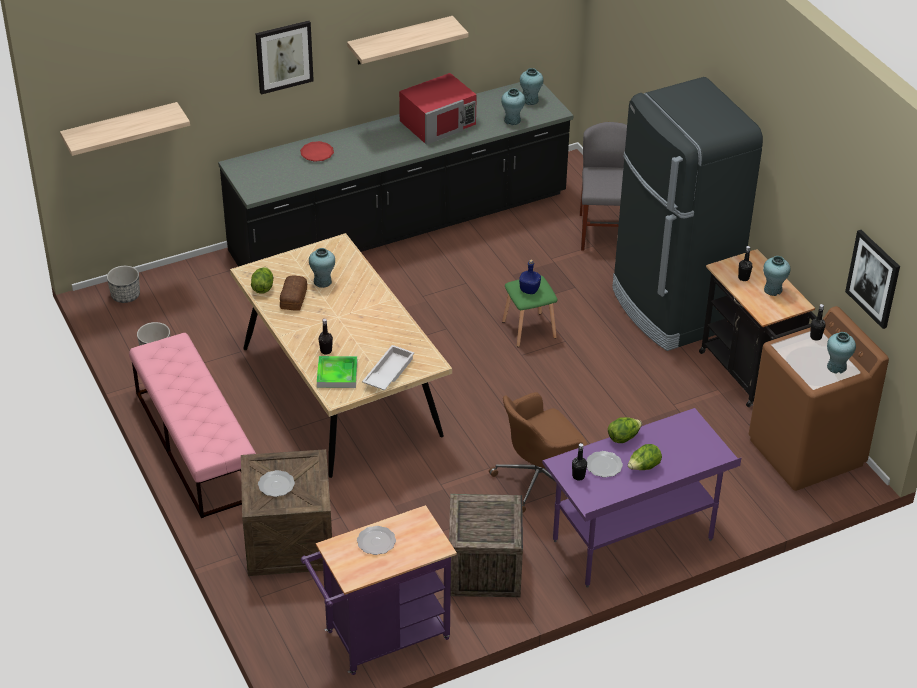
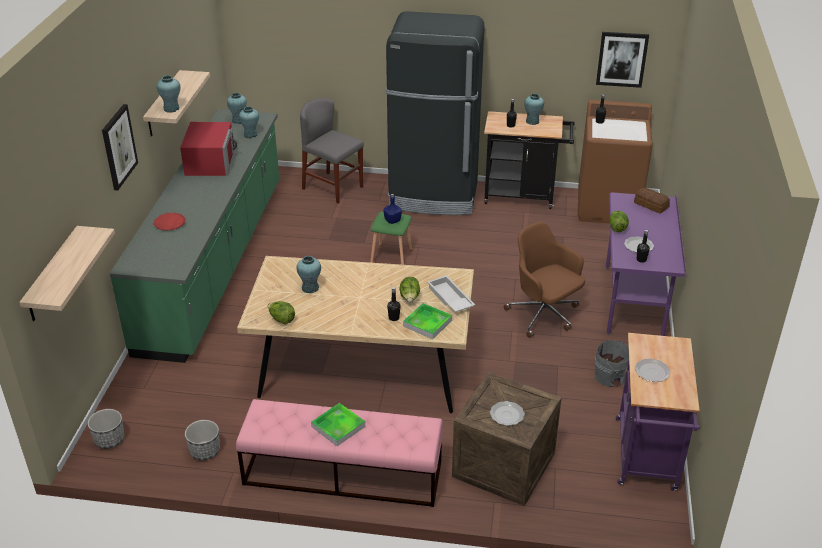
camera: 55 degrees left, 5 degrees down
black counter [218,82,574,267] -> green counter [109,109,279,363]
bread [280,276,307,311] -> bread moved to [634,188,670,214]
crate [449,494,523,597] -> grey bucket [595,340,629,387]
brown office chair [489,392,588,513] -> brown office chair turned 135 degrees clockwise [504,222,585,338]
lettuce [628,444,662,470] -> lettuce moved to [399,277,420,302]
turquoise vase [827,332,856,374] -> turquoise vase moved to [157,75,181,113]
none -> tray [311,403,365,446]

